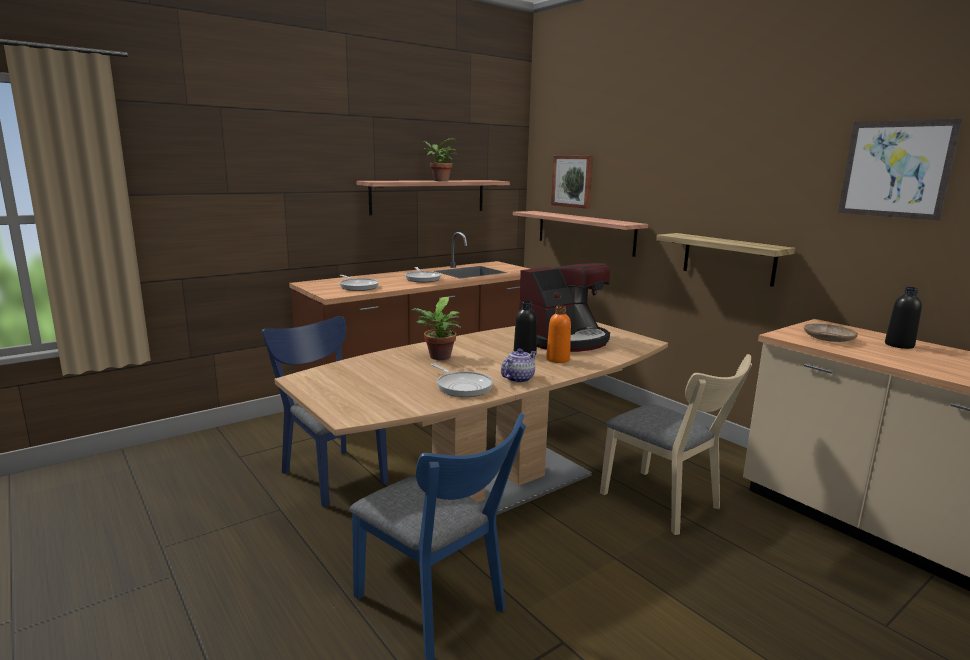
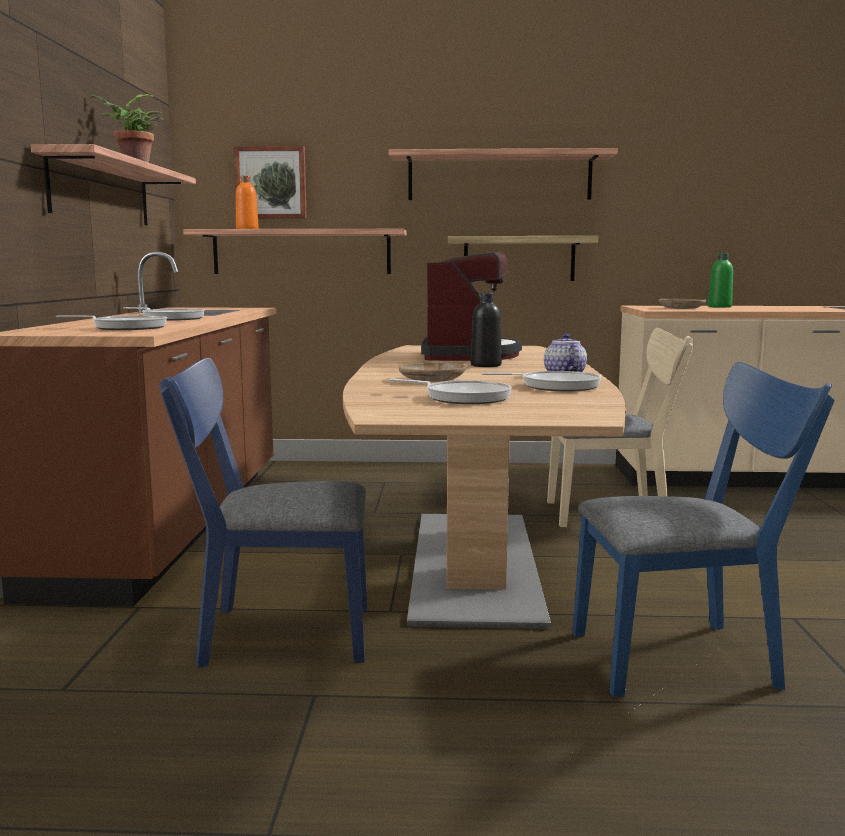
camera: 50 degrees left, 5 degrees down
potted plant [410,297,461,360] -> beige plate [399,363,466,382]
orange bottle [546,305,571,363] -> orange bottle moved to [236,176,259,229]
picture [838,119,963,221] -> none
black bottle [885,287,922,349] -> green bottle [708,253,733,308]
none -> shelf [389,148,618,200]
none -> frying pan [389,379,512,404]

